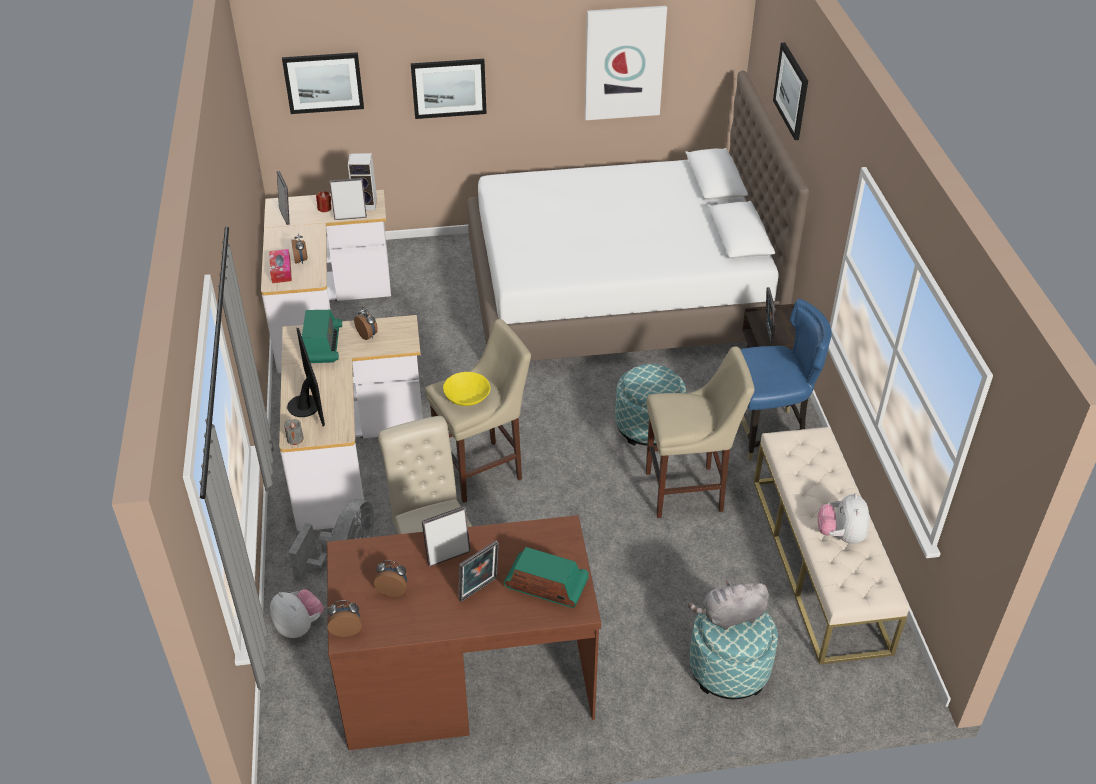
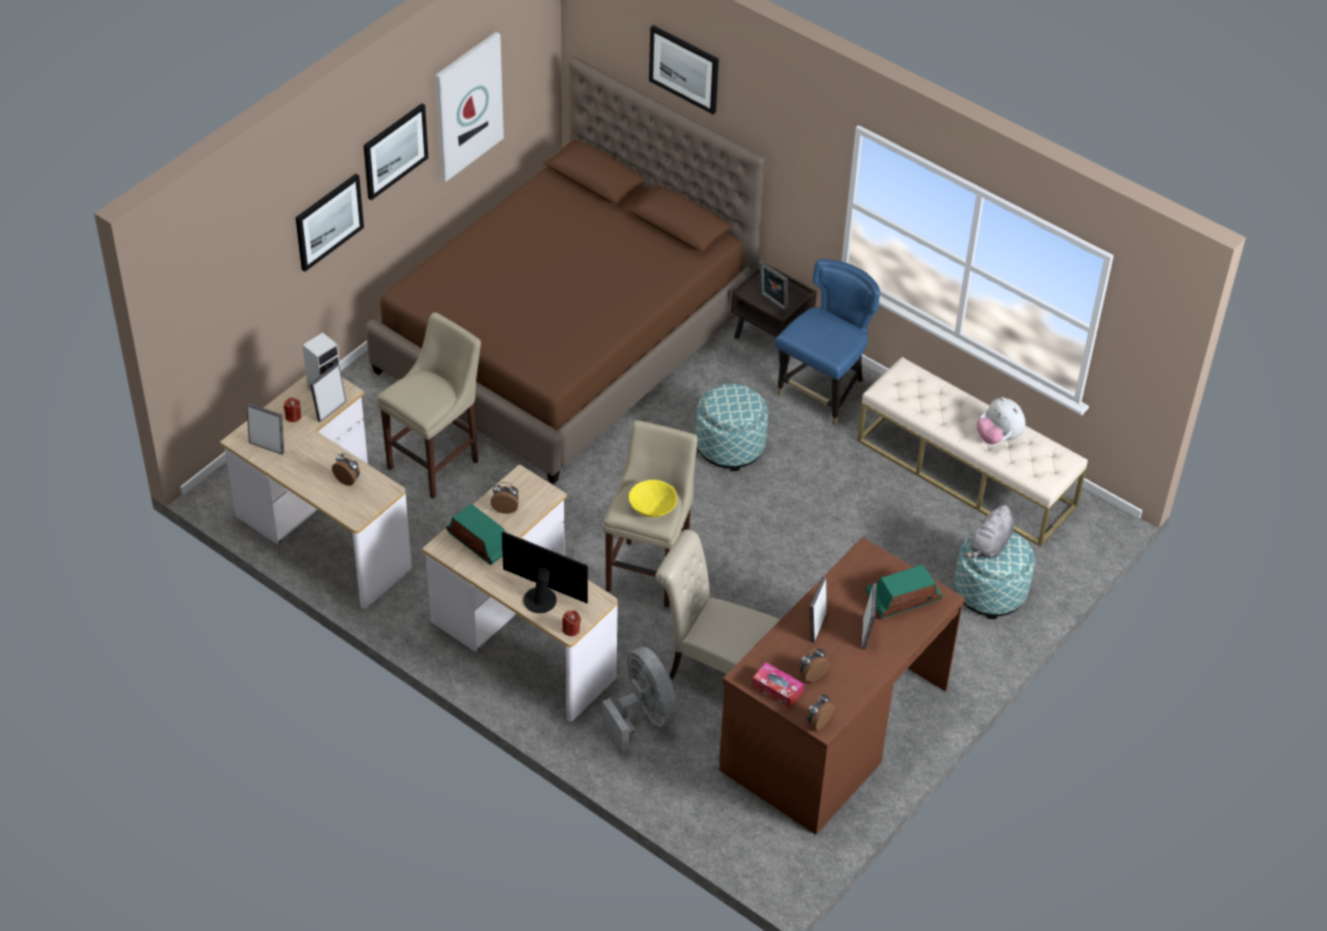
camera: 45 degrees left, 5 degrees up
tissue box [269,249,292,283] -> tissue box moved to [752,662,804,709]
plush toy [270,589,324,638] -> none
picture [282,52,364,114] -> picture moved to [363,103,428,200]
grey candle [284,419,304,445] -> red candle [562,610,581,636]
white bed [467,70,809,361] -> brown bed [366,57,765,484]
beige stool [646,346,755,518] -> beige stool moved to [377,312,481,499]

